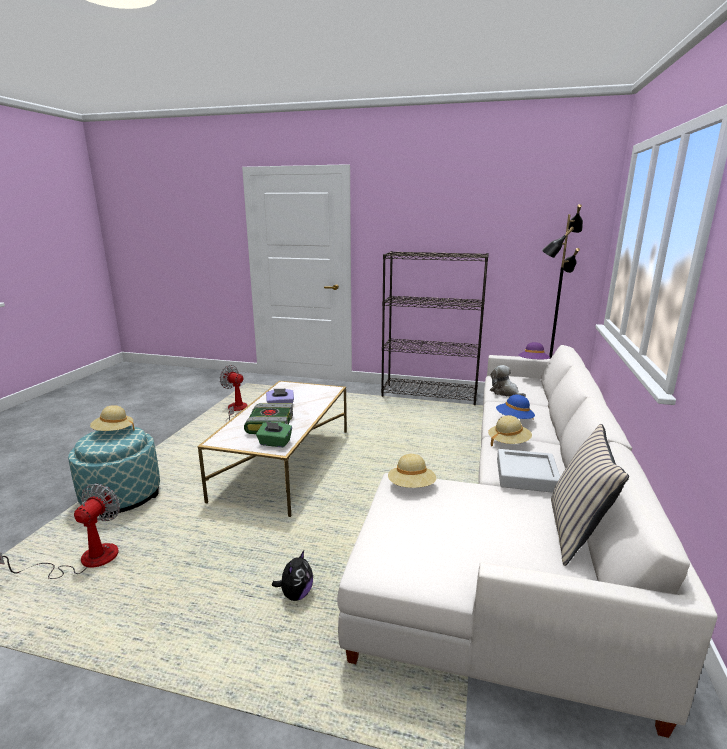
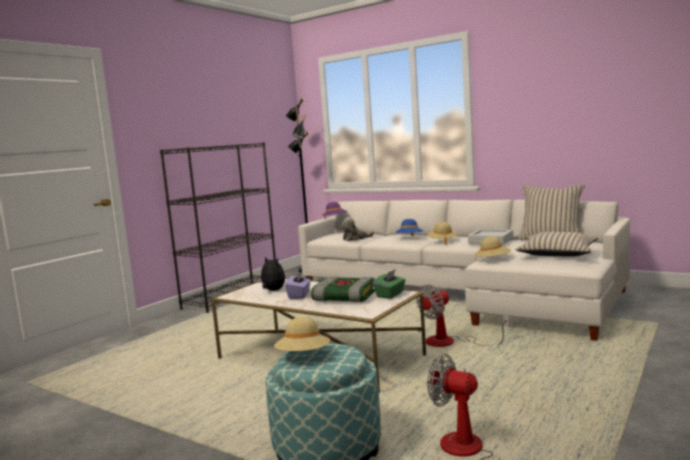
camera: 70 degrees left, 10 degrees down
fan [220,365,248,421] -> fan moved to [416,284,510,347]
plush toy [272,551,313,601] -> plush toy moved to [257,256,285,291]
none -> beige pillow [516,232,598,257]

